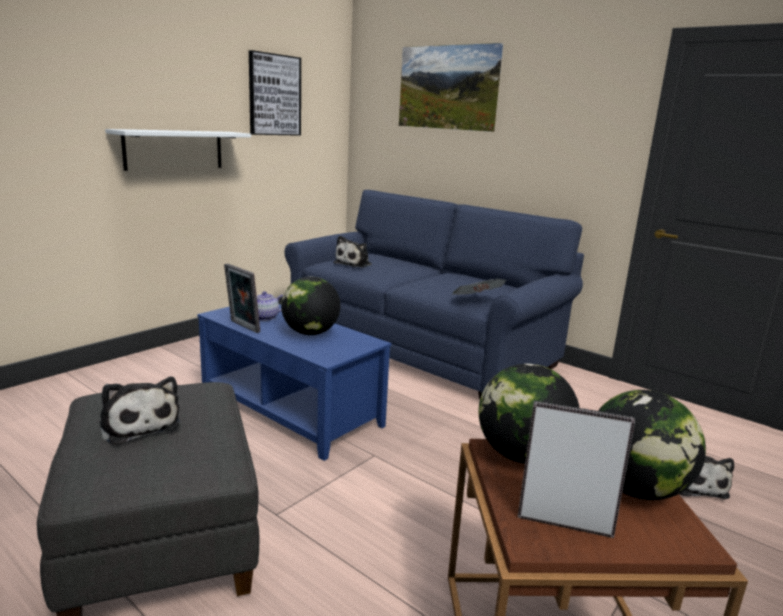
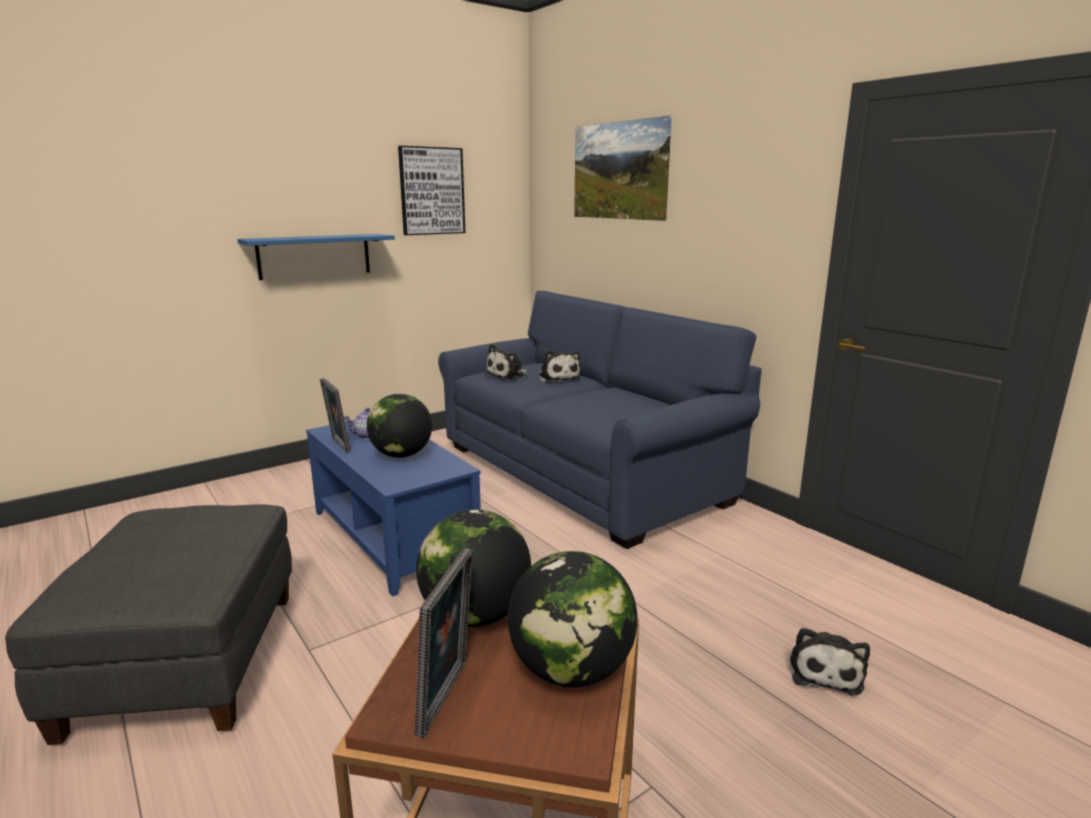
camera: 15 degrees right, 0 degrees up
plush toy [99,377,180,445] -> plush toy moved to [538,350,580,384]
white shelf [105,129,251,171] -> blue shelf [237,234,395,280]
newspaper [452,279,507,295] -> none
picture frame [518,401,635,538] -> picture frame turned 75 degrees clockwise [415,548,473,738]

